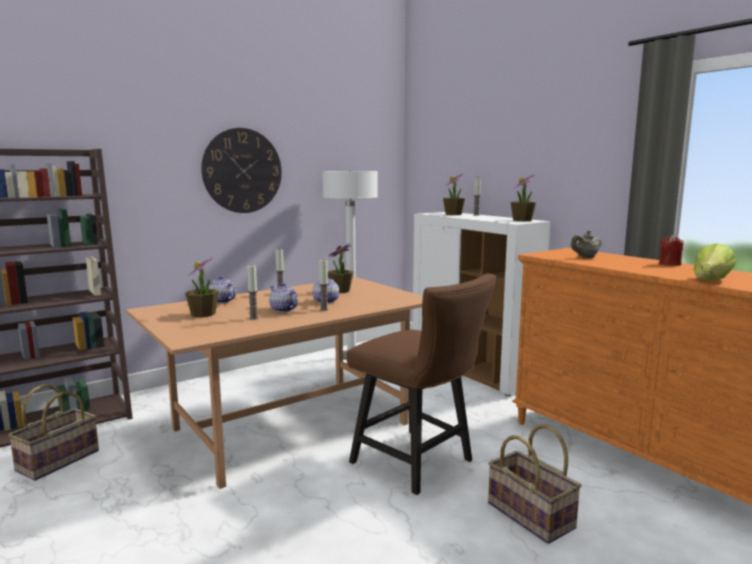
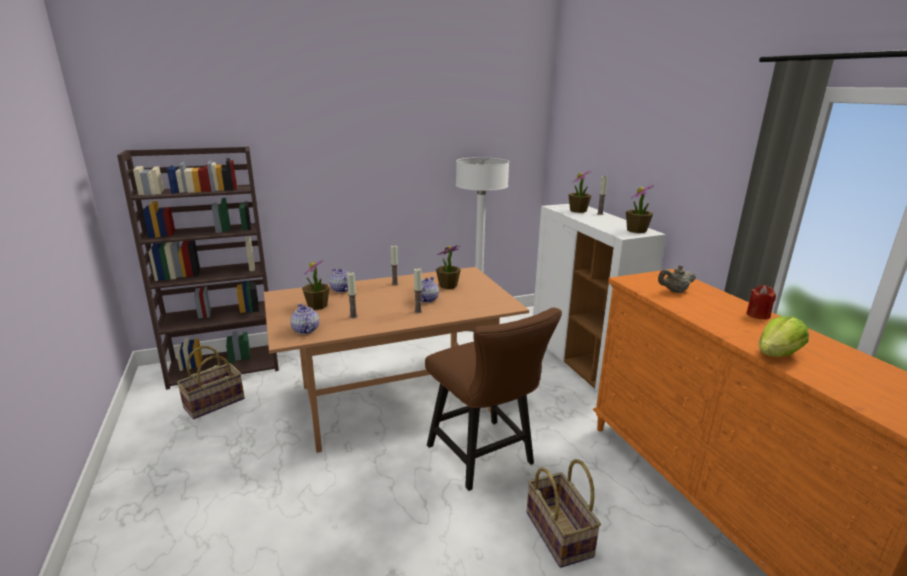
camera: 15 degrees right, 10 degrees up
wall clock [201,128,282,213] -> none
teapot [269,283,298,312] -> teapot moved to [291,304,319,334]

